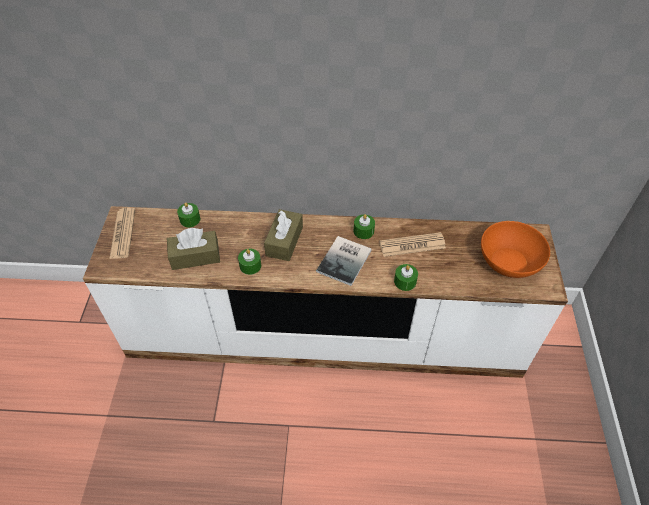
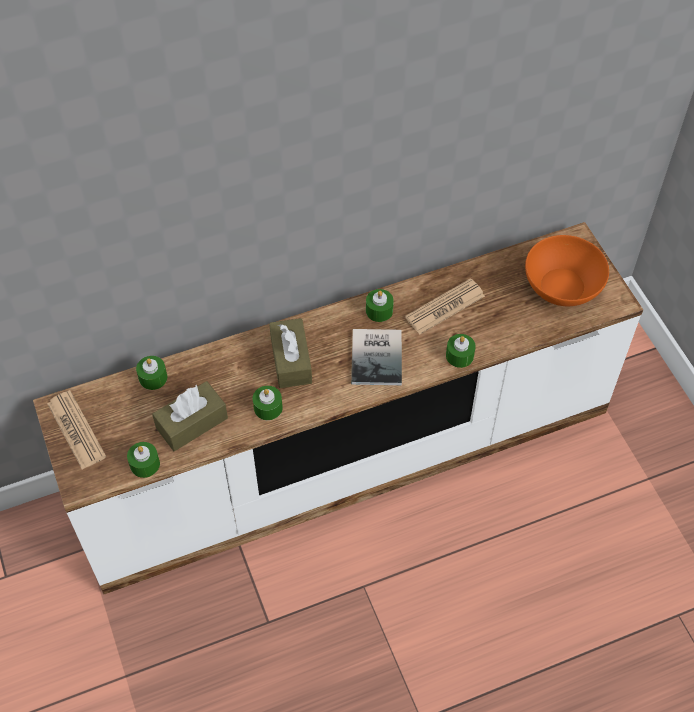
camera: 25 degrees left, 5 degrees up
none -> green candle [127,442,160,478]

